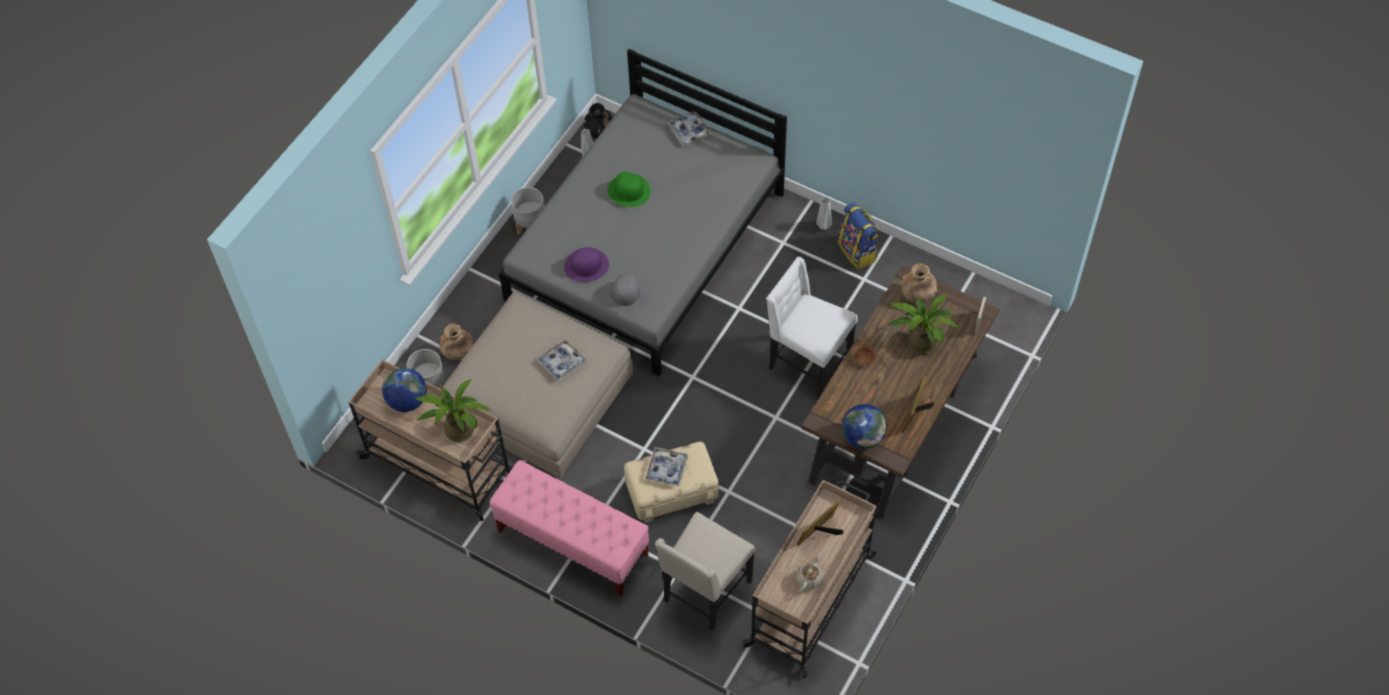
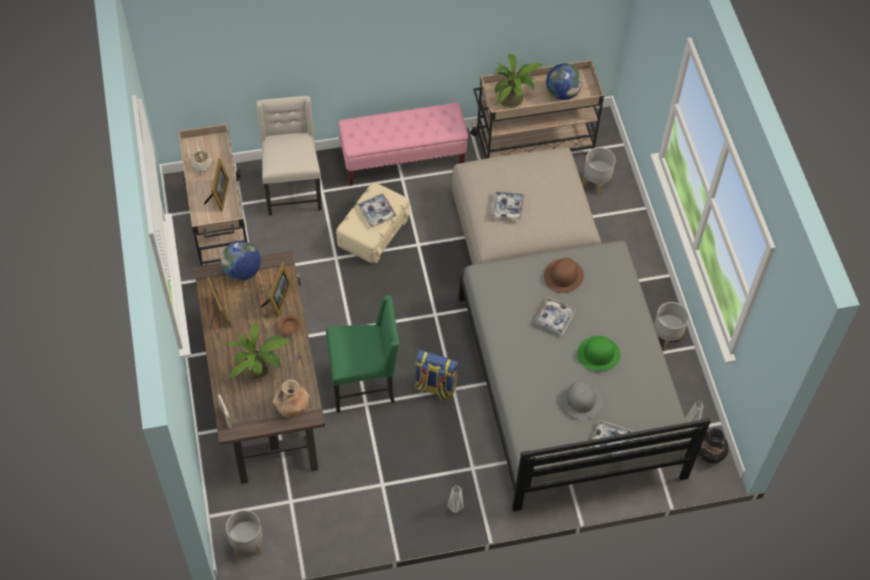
camera: 135 degrees right, 0 degrees up
brown vase [440,323,473,360] -> none
purple hat [564,247,609,282] -> brown hat [544,258,584,293]
grey hat [604,274,647,313] -> grey hat moved to [560,381,602,420]
white chair [766,257,857,398] -> green chair [326,295,399,413]
backpack [838,203,878,270] -> backpack moved to [414,350,458,401]
none -> grey planter [226,510,263,558]
none -> picture frame [261,262,292,318]
none -> tray [534,297,576,335]

